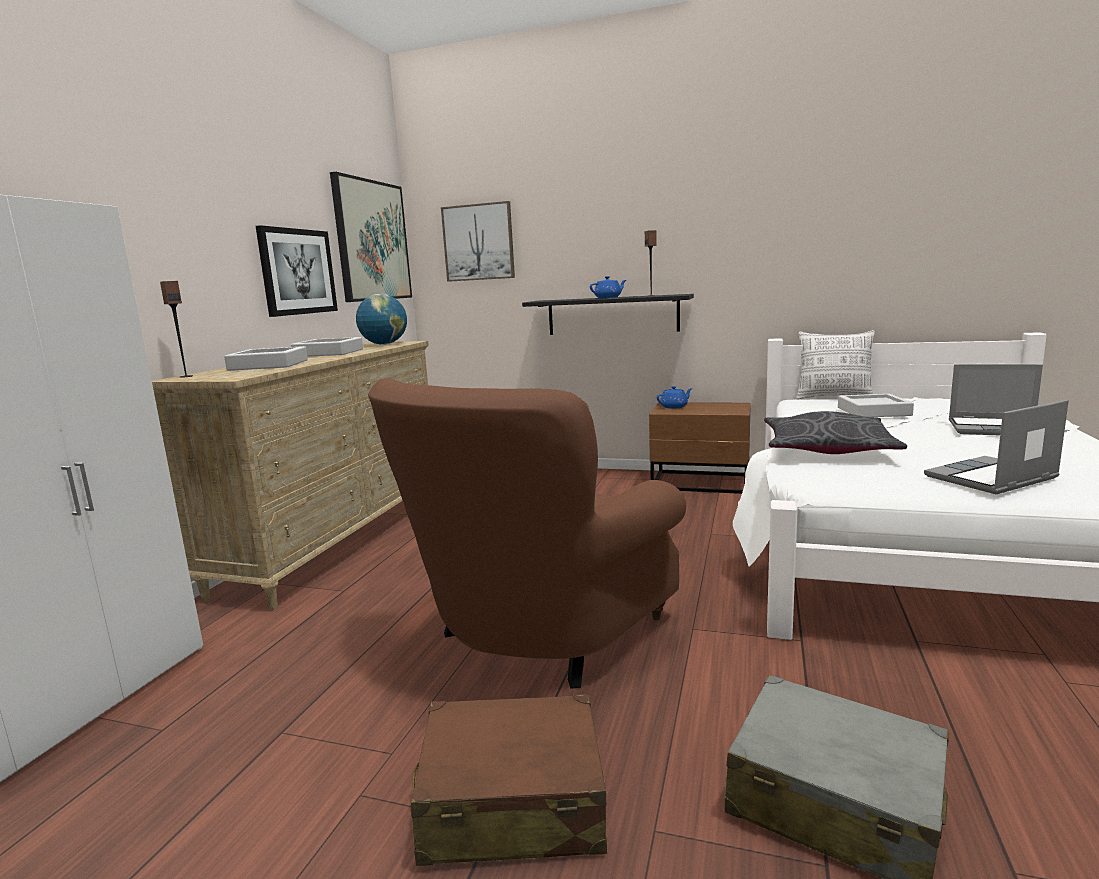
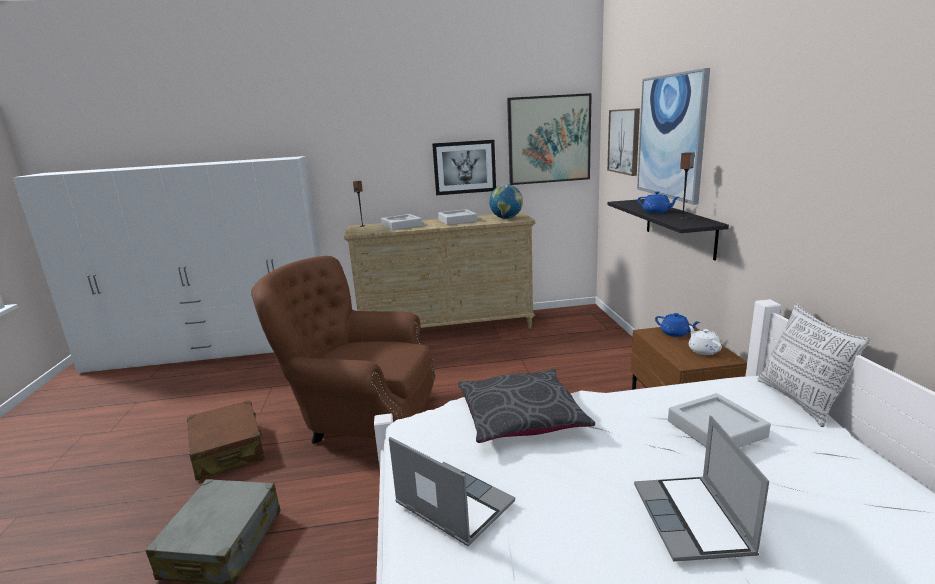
camera: 65 degrees right, 5 degrees up
none -> picture [637,68,710,205]
none -> white teapot [689,325,722,355]

